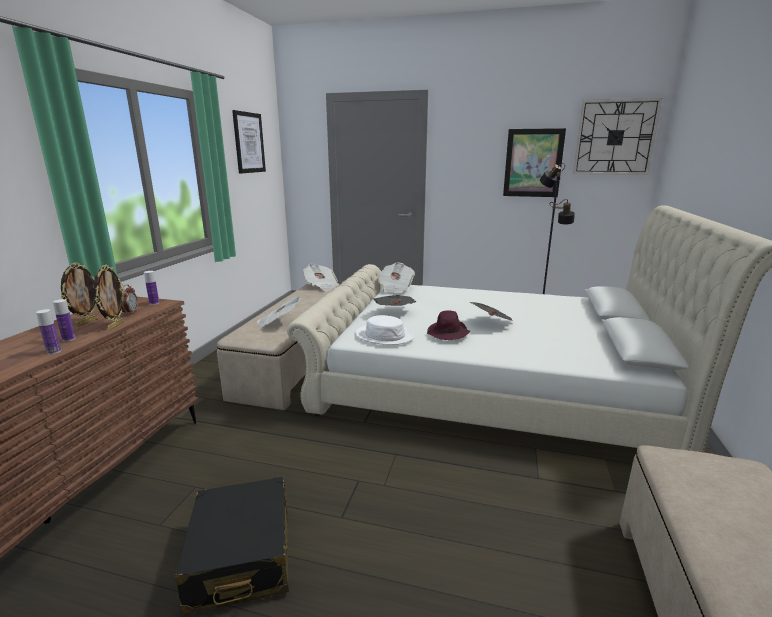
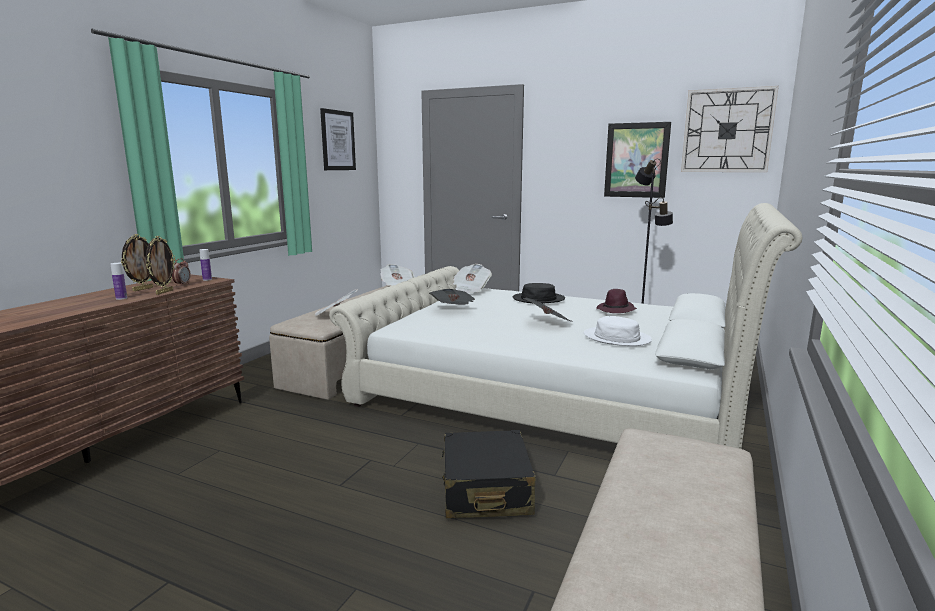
camera: 10 degrees right, 5 degrees down
bottle [36,309,61,354] -> none
black suitcase [175,477,289,614] -> black suitcase moved to [441,430,535,518]
white hat [355,315,415,345] -> white hat moved to [584,316,652,346]
purple hat [427,310,470,340] -> purple hat moved to [596,289,637,313]
none -> black hat [513,283,565,304]

